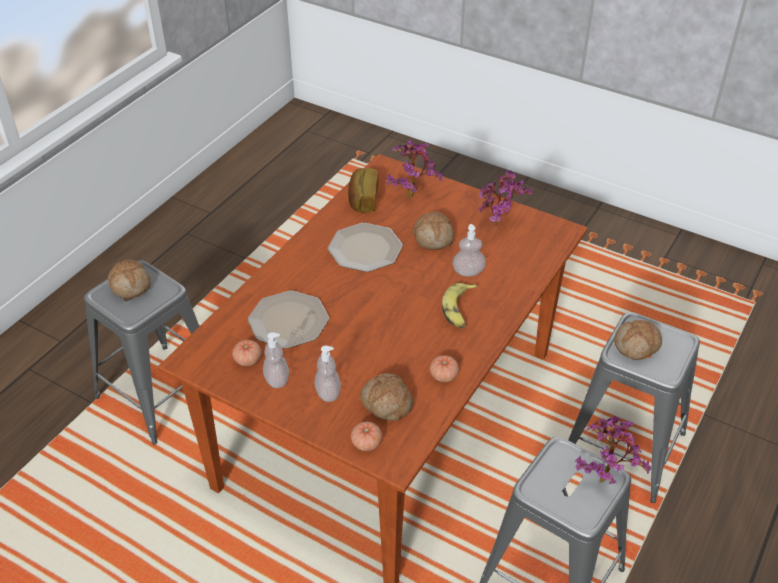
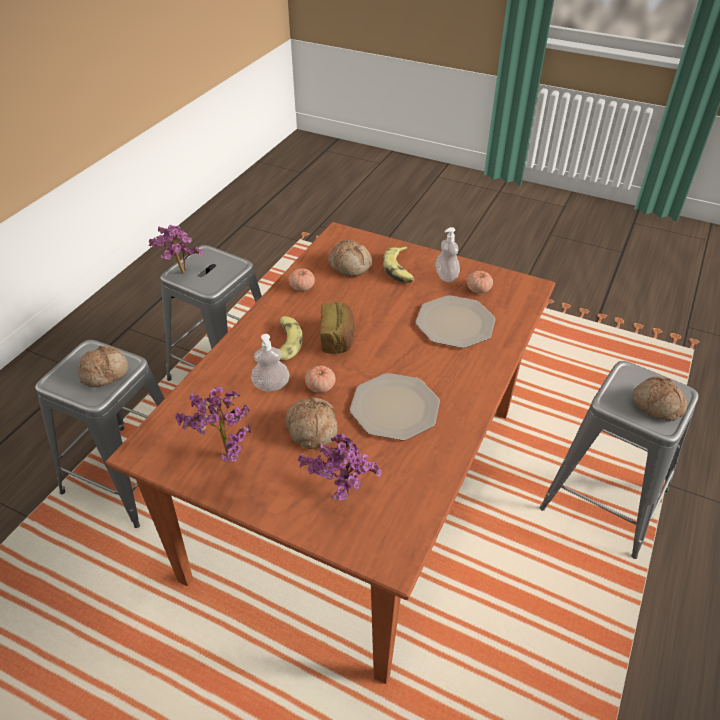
camera: 175 degrees right, 0 degrees up
soap dispenser [314,346,341,402] -> banana [383,246,414,283]
bread [348,168,379,213] -> bread moved to [320,302,355,354]
tomato [351,422,382,451] -> tomato moved to [305,366,336,393]

